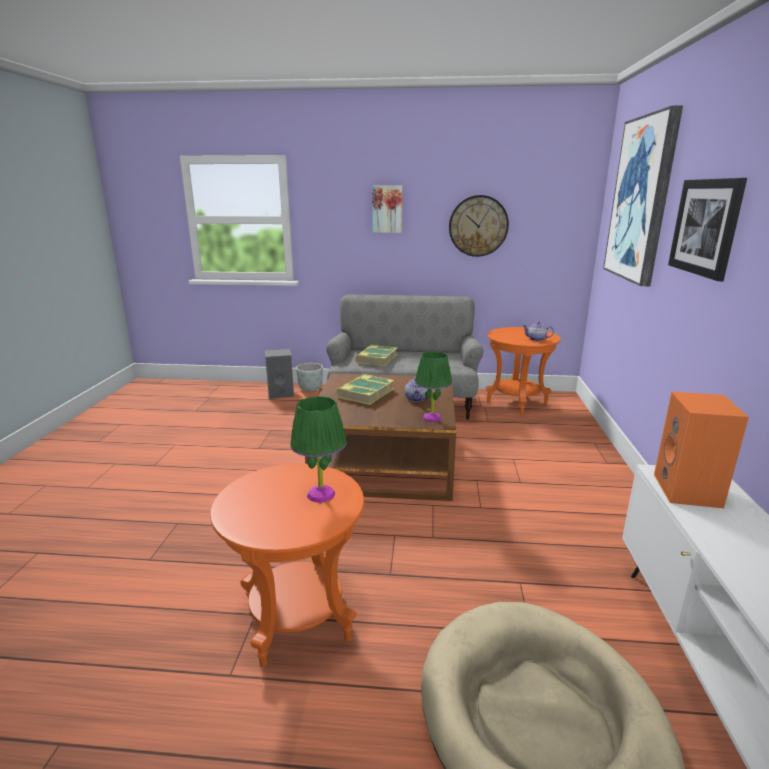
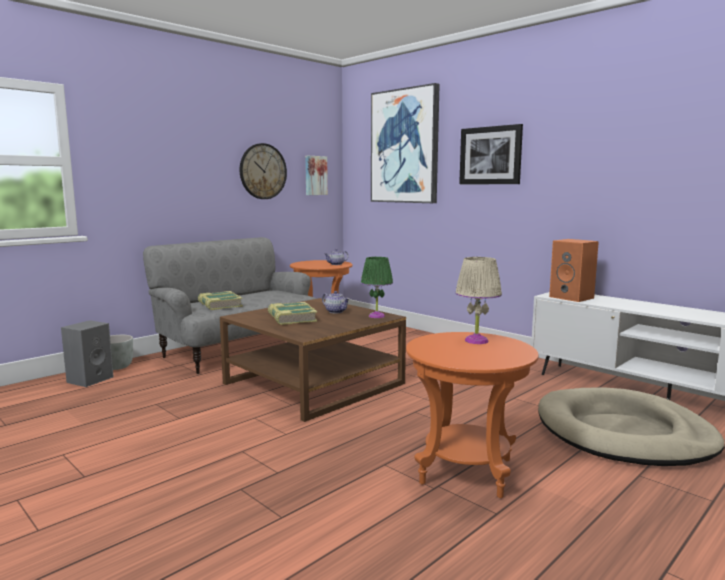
camera: 50 degrees left, 10 degrees down
green table lamp [290,396,347,503] -> beige table lamp [455,257,502,344]
picture [372,186,402,233] -> picture moved to [305,156,328,195]

